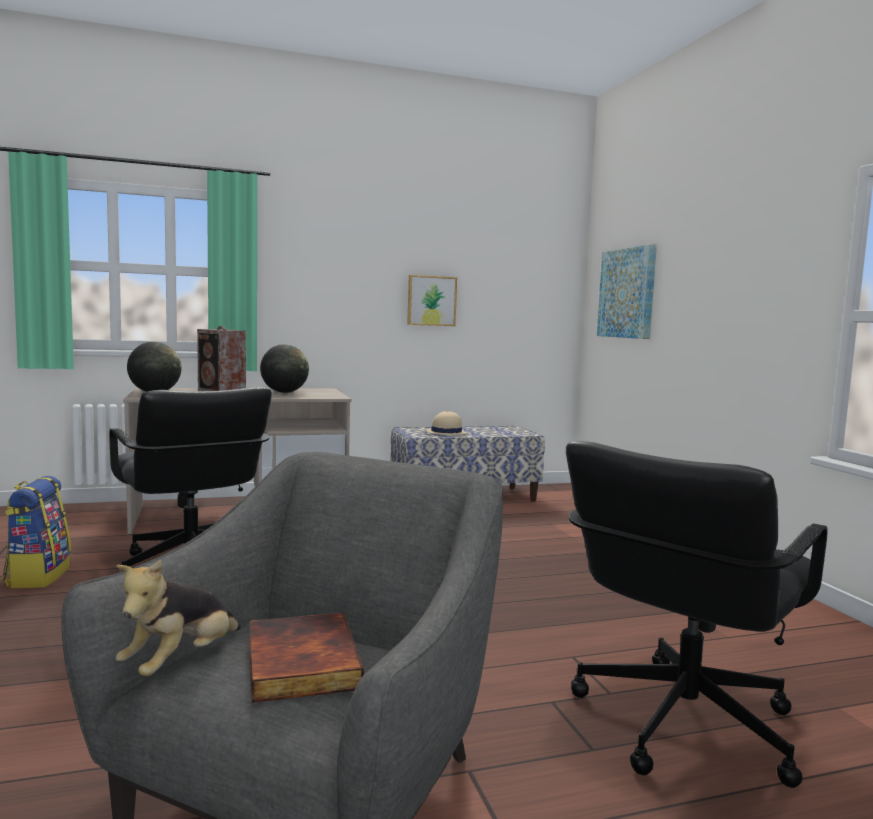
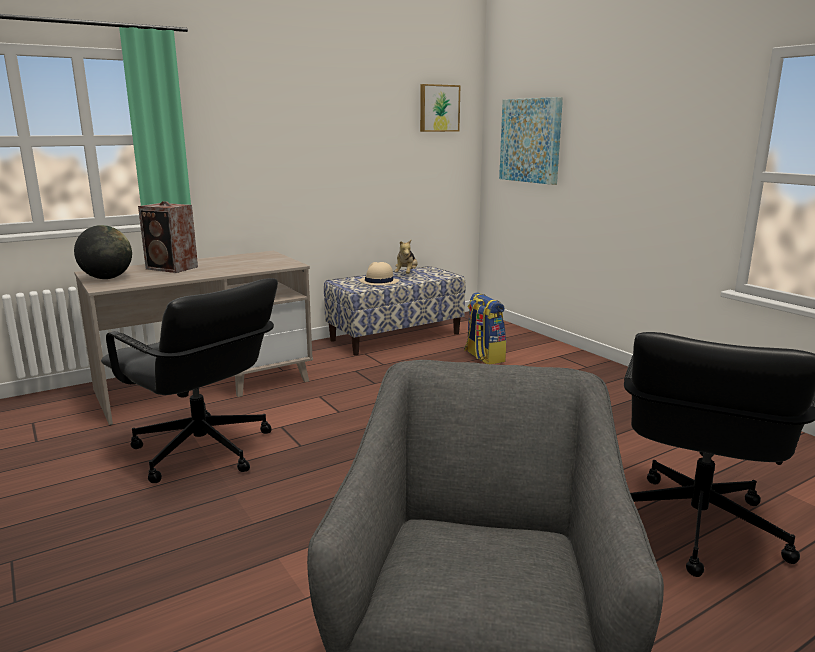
camera: 15 degrees left, 10 degrees up
backpack [3,476,71,588] -> backpack moved to [464,292,506,364]
plush toy [116,560,241,676] -> plush toy moved to [394,240,418,274]
book [249,613,364,703] -> none
globe [260,344,309,393] -> none
picture [407,275,457,326] -> picture moved to [420,84,461,132]

